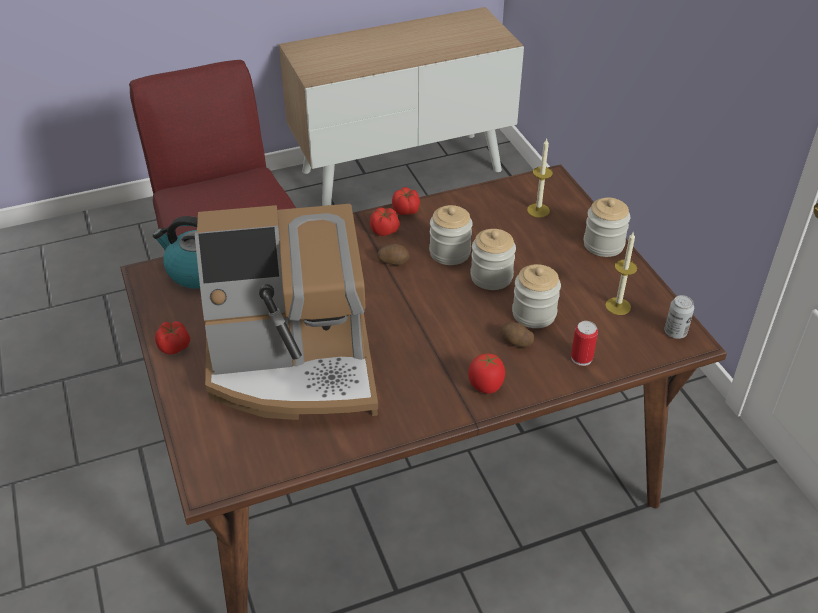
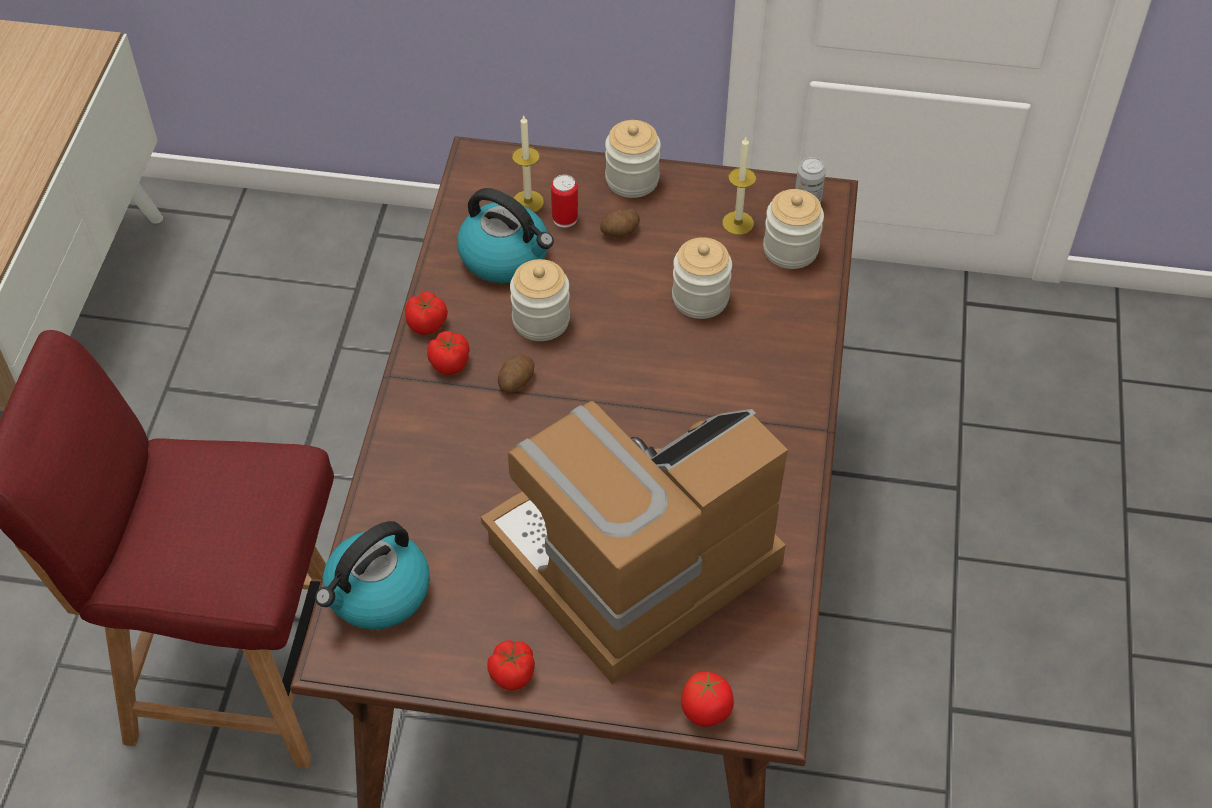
camera: 60 degrees left, 10 degrees up
coffee machine [195,204,378,420] -> coffee machine turned 150 degrees counterclockwise [481,401,788,684]
tomato [468,354,505,394] -> tomato moved to [681,671,734,727]
jar [470,229,516,290] -> jar moved to [763,189,824,269]
potato [501,322,534,347] -> potato moved to [600,208,640,237]
can [571,321,598,366] -> can moved to [551,175,578,228]
none -> kettle [457,188,554,283]

